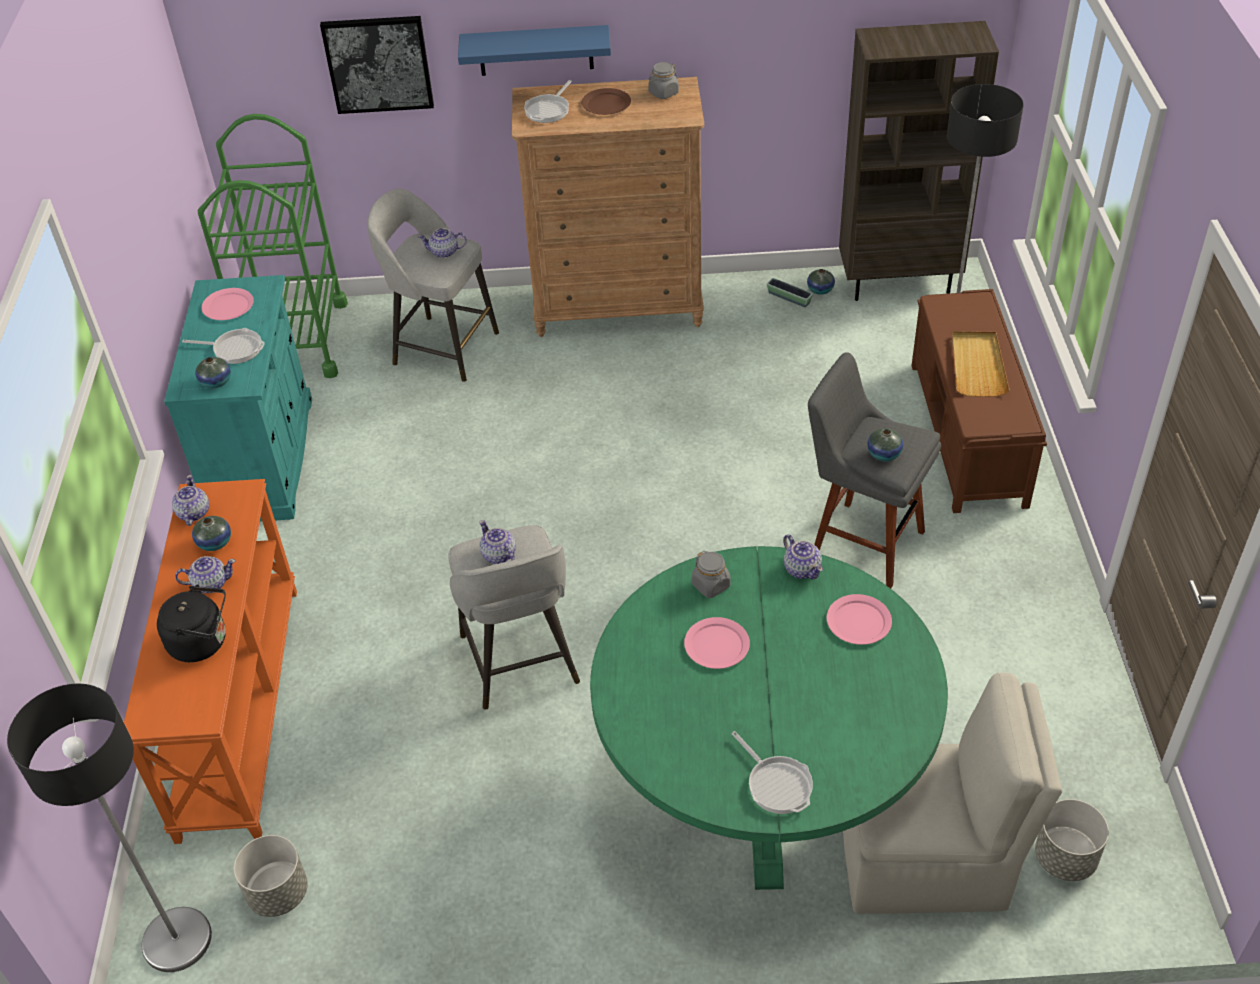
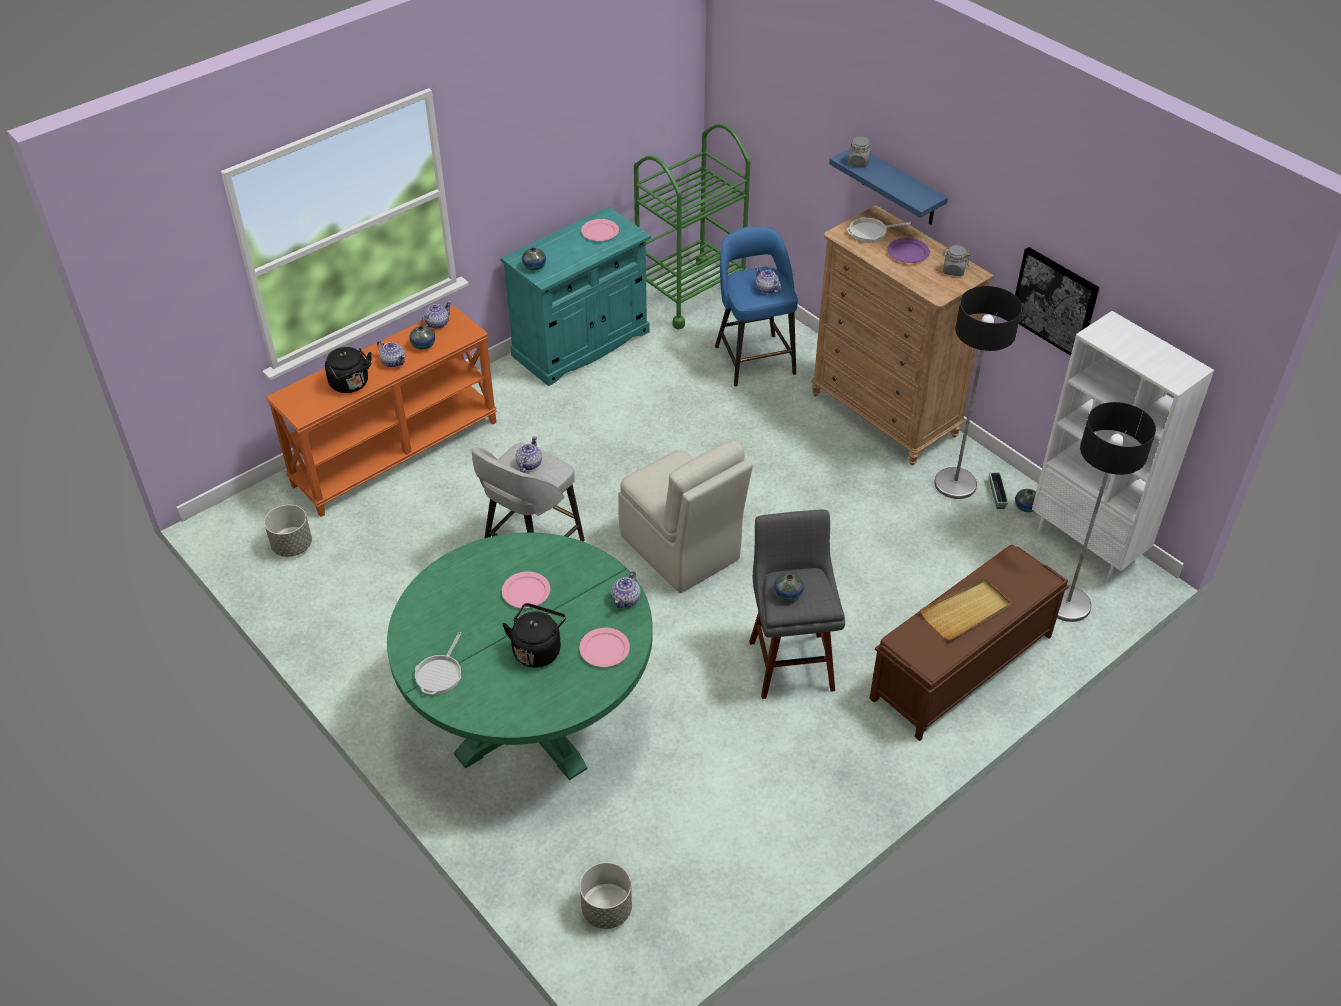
camera: 50 degrees right, 0 degrees up
floor lamp [7,684,212,972] -> floor lamp moved to [934,286,1022,499]
frying pan [182,328,265,364] -> none
picture [320,16,434,114] -> picture moved to [1015,247,1100,356]
grey stool [367,189,499,382] -> blue stool [715,226,798,386]
brown plate [581,88,631,115] -> purple plate [887,238,930,263]
grey jar [692,551,730,598] -> grey jar moved to [848,136,871,167]
brown bookcase [839,21,999,301] -> white bookcase [1032,311,1214,582]
beige chair [843,673,1062,914] -> beige chair moved to [618,441,753,593]
none -> black kettle [502,603,566,668]

